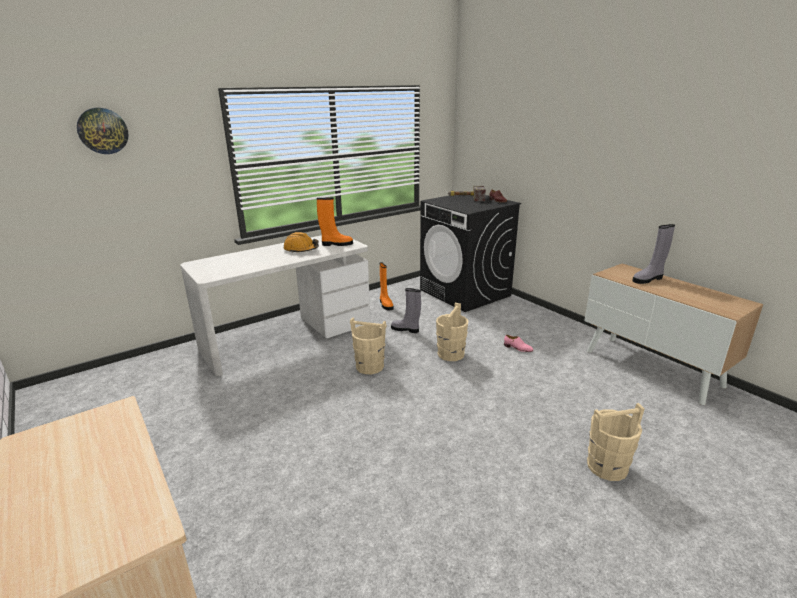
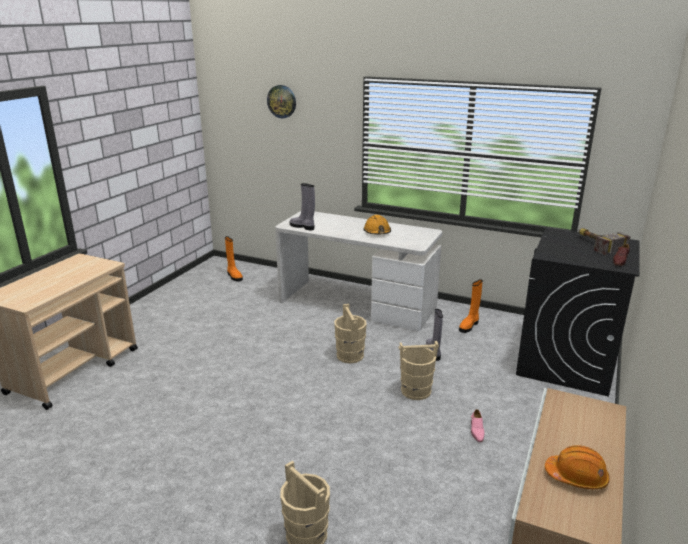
camera: 60 degrees right, 0 degrees up
orange boot [317,197,353,246] -> orange boot moved to [225,236,243,282]
grey boot [632,224,675,284] -> grey boot moved to [290,183,315,231]
none -> orange hard hat [545,445,610,489]

